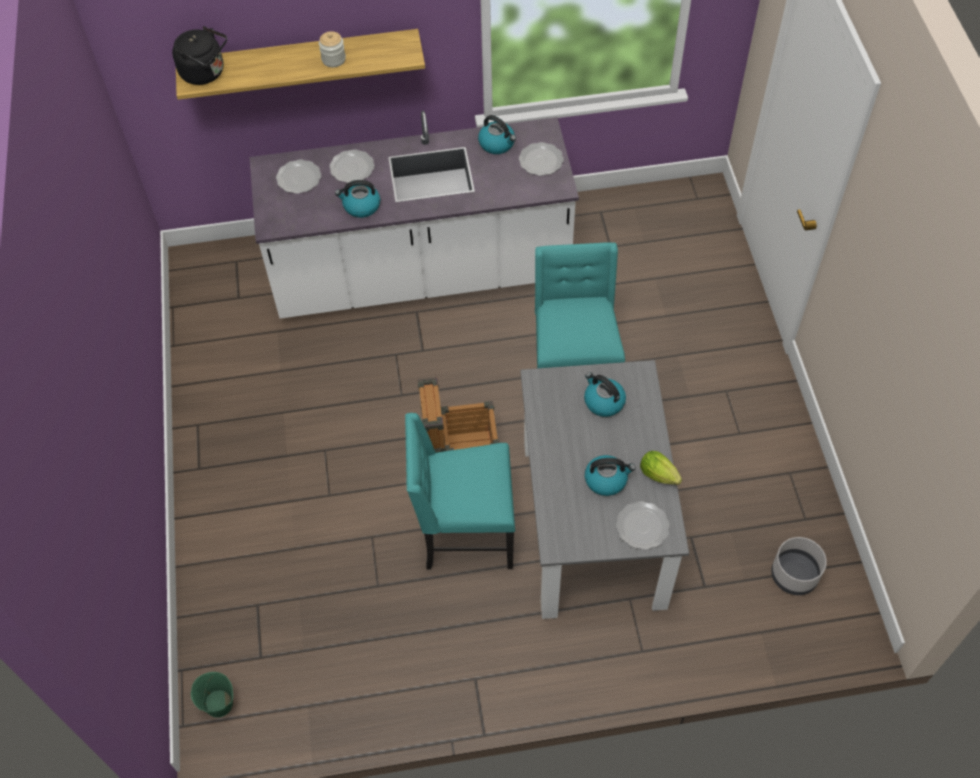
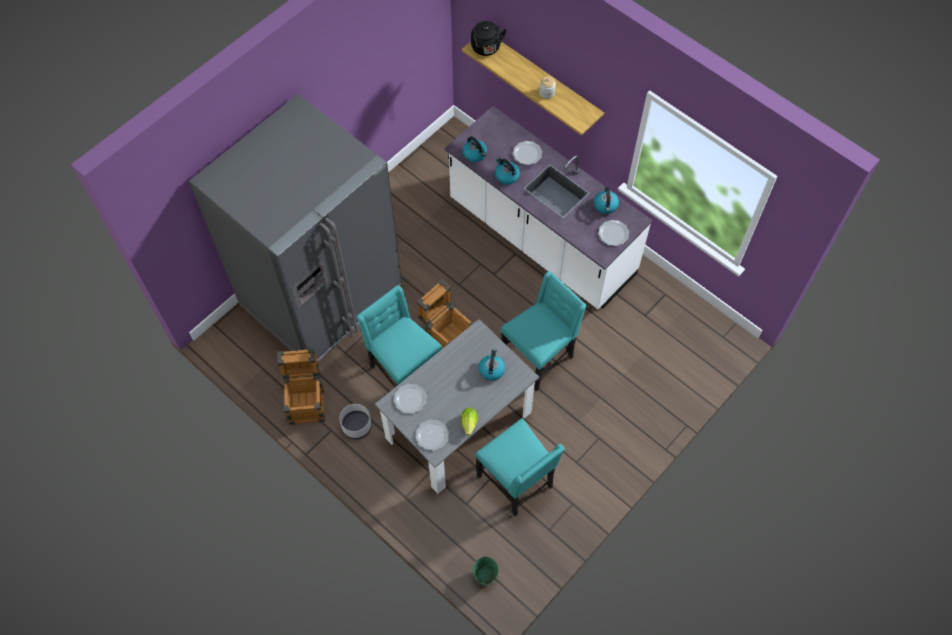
camera: 50 degrees right, 5 degrees up
green bucket [191,672,233,718] -> green bucket moved to [473,556,499,585]
plate [276,160,321,194] -> plate moved to [394,384,427,414]
kettle [585,455,636,496] -> kettle moved to [463,136,487,162]
grey planter [771,537,827,595] -> grey planter moved to [340,404,372,440]
none -> grey fridge [189,94,402,363]
none -> crate [277,349,325,425]
none -> turquoise chair [475,418,565,516]

